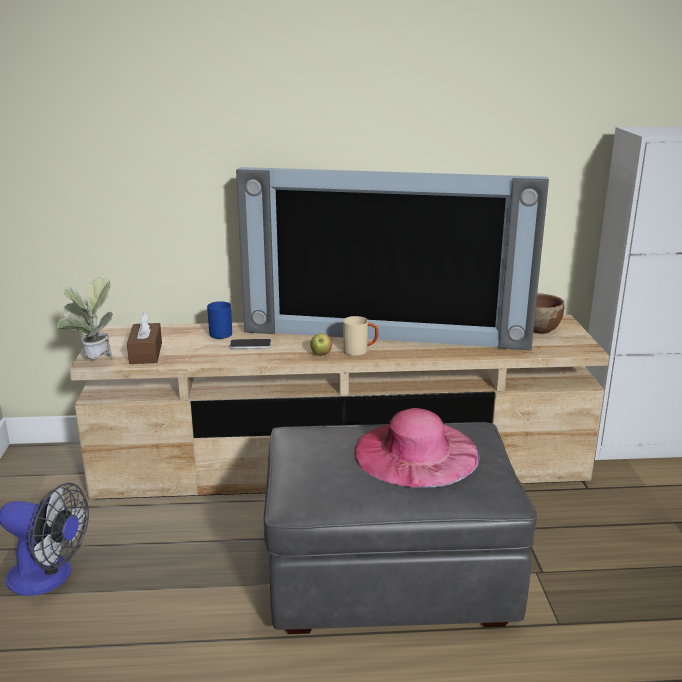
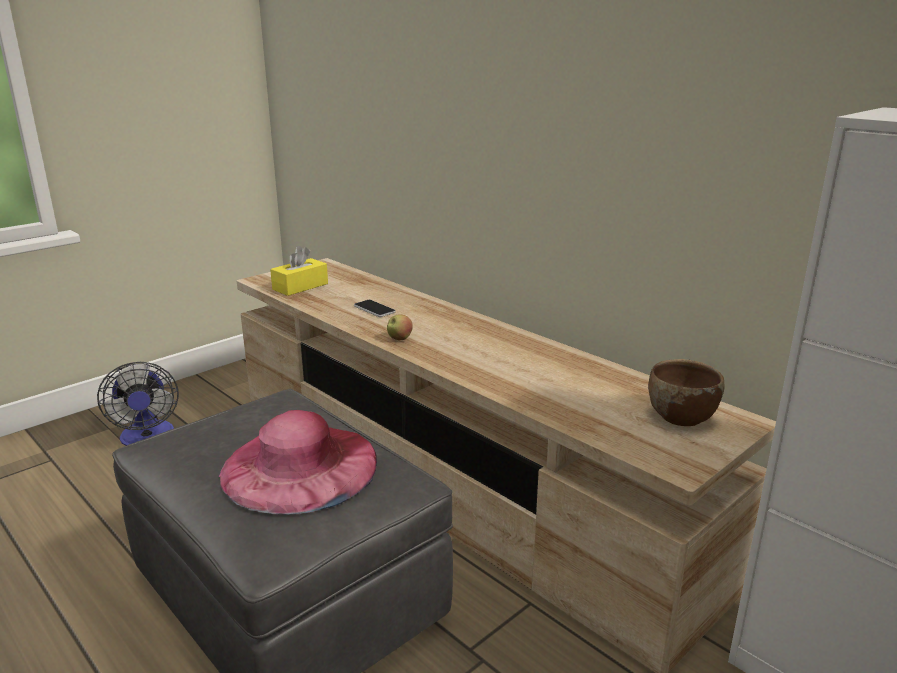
camera: 50 degrees right, 0 degrees up
potted plant [57,277,113,359] -> none
brown tissue box [127,312,162,364] -> yellow tissue box [270,246,328,296]
blue mug [207,301,232,339] -> none
television [236,167,549,351] -> none
beige mug [343,316,378,356] -> none

